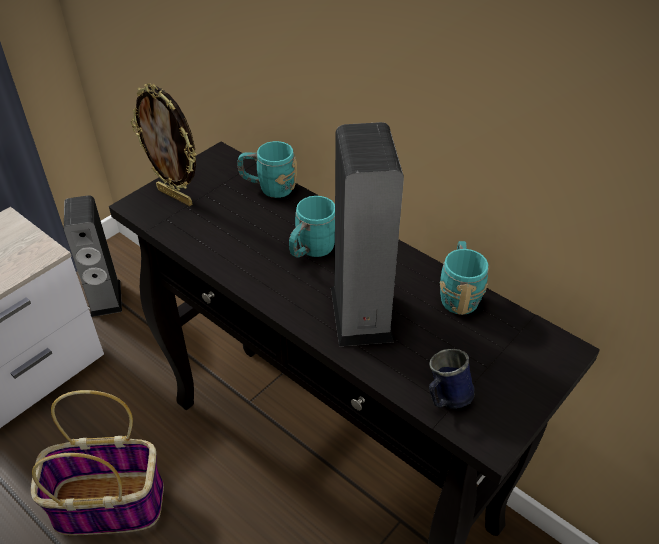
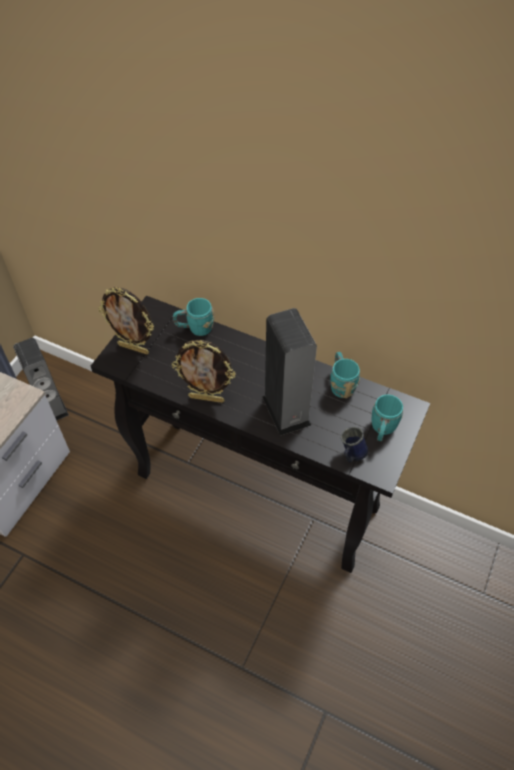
camera: 15 degrees left, 10 degrees up
basket [31,390,164,536] -> none
turquoise mug [289,196,335,257] -> turquoise mug moved to [372,394,403,441]
none -> picture frame [172,340,235,403]

